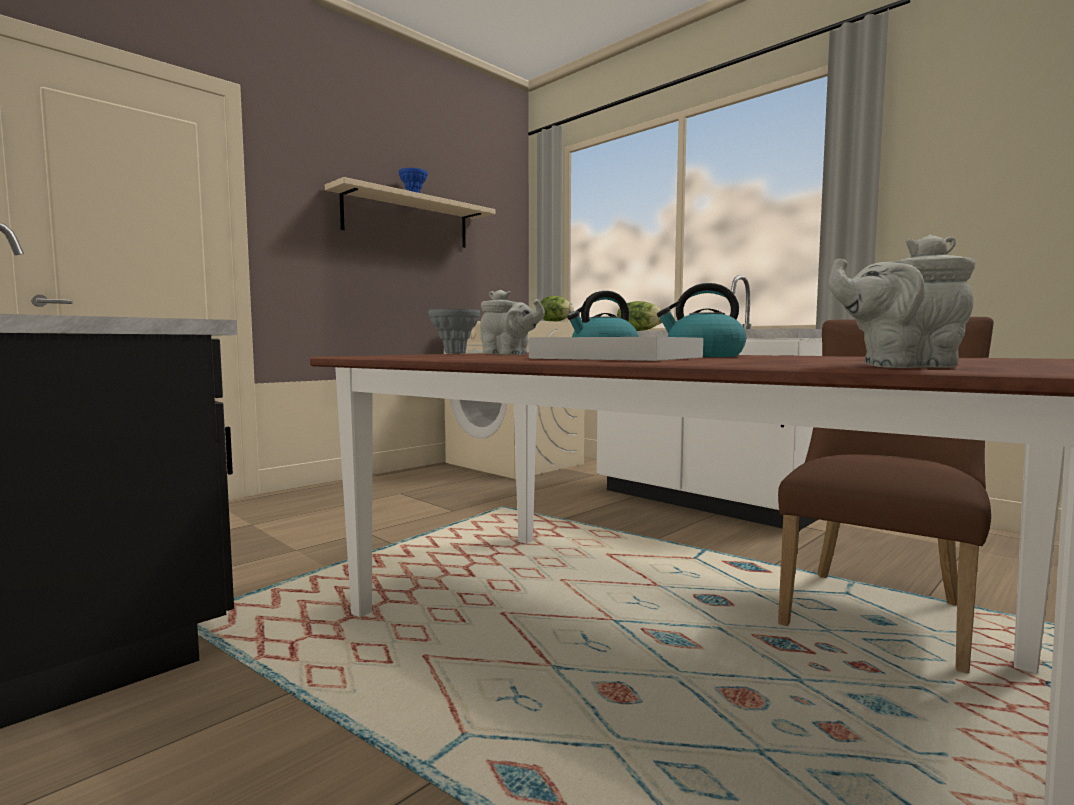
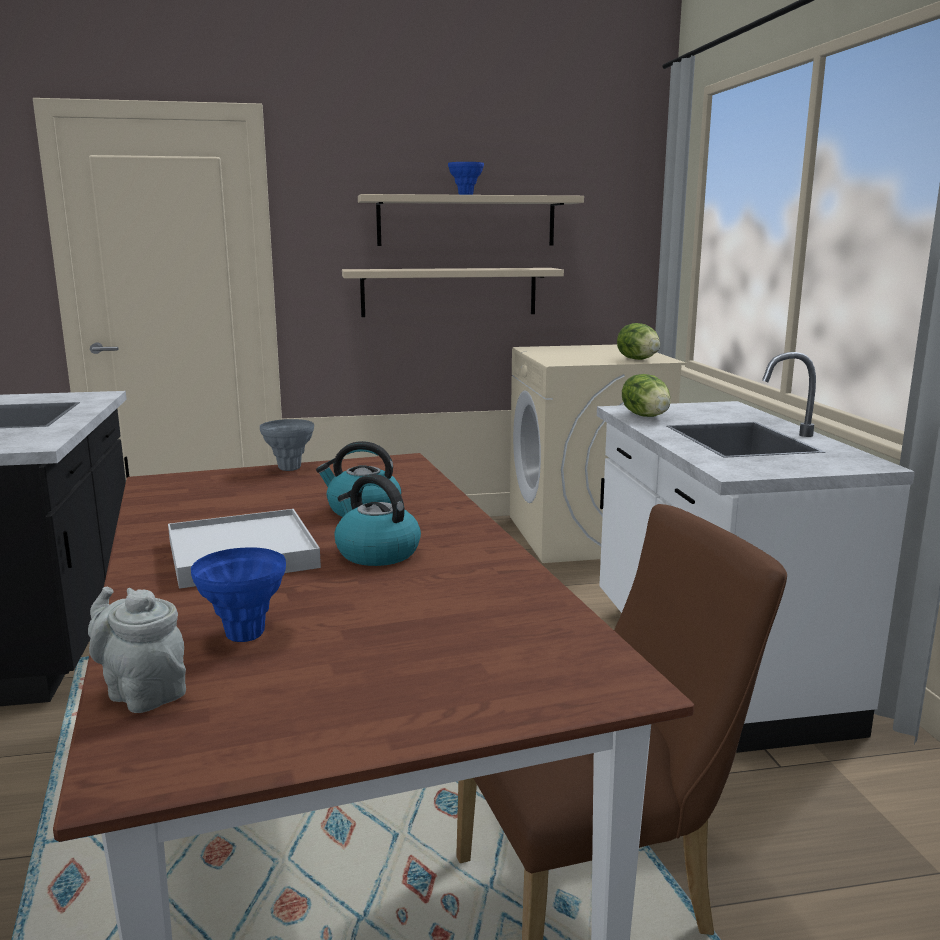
camera: 35 degrees right, 10 degrees up
grey teapot [480,290,545,355] -> none
none -> blue vase [191,547,286,642]
none -> beige shelf [342,268,564,317]

